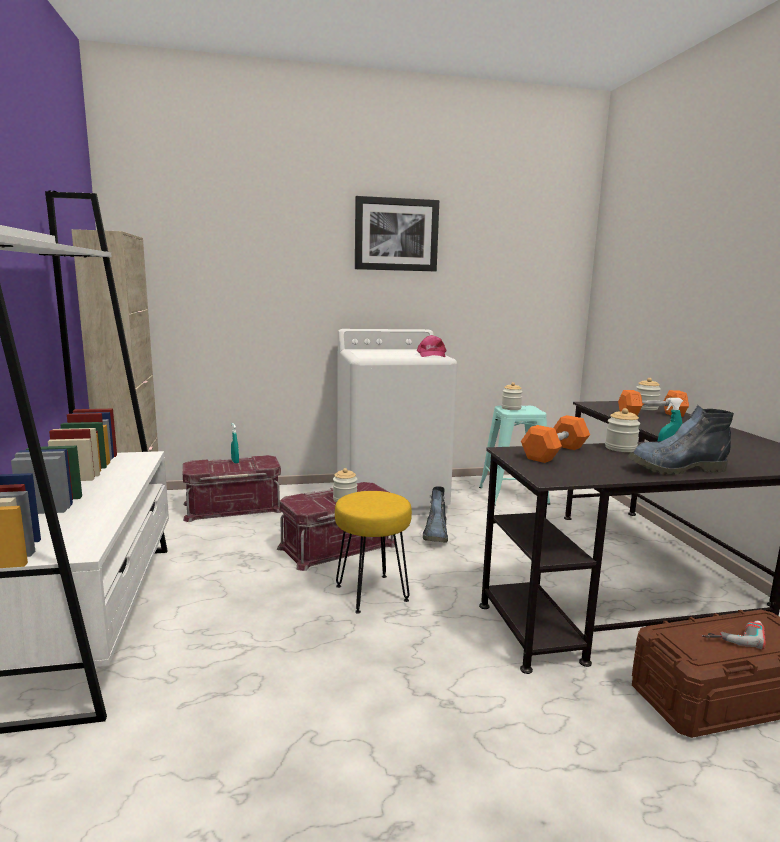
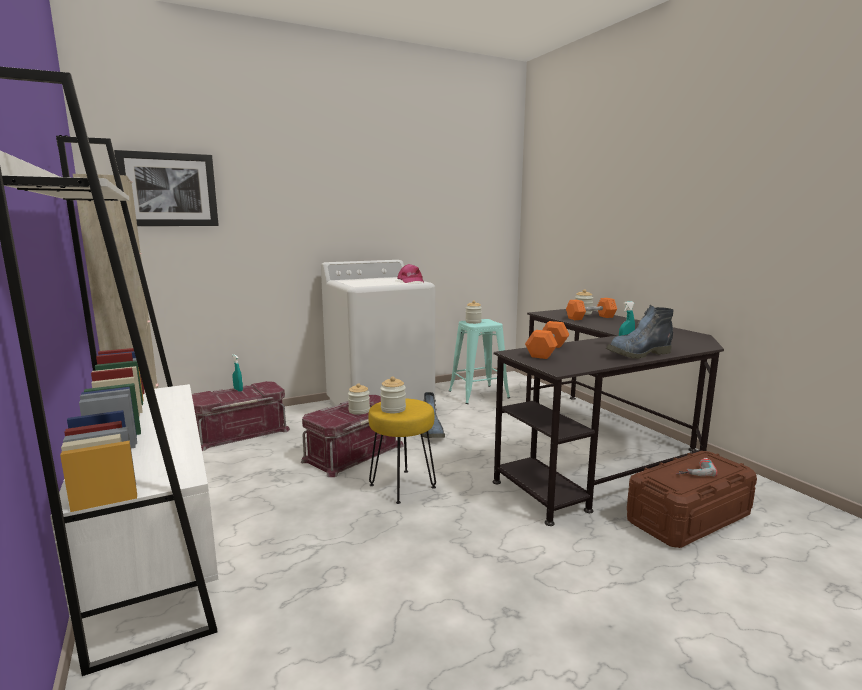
camera: 15 degrees left, 0 degrees up
picture [355,196,439,271] -> picture moved to [114,150,219,226]
jar [605,408,640,452] -> jar moved to [380,377,406,413]

